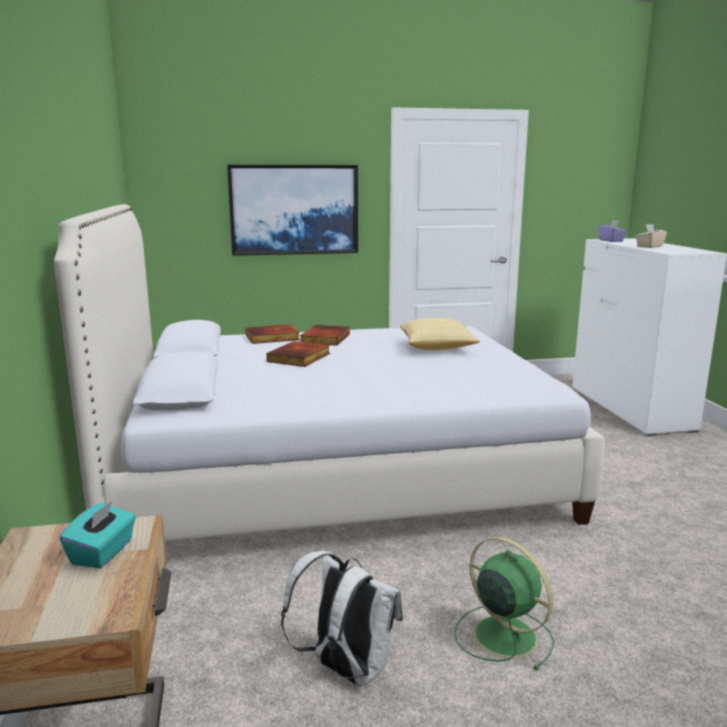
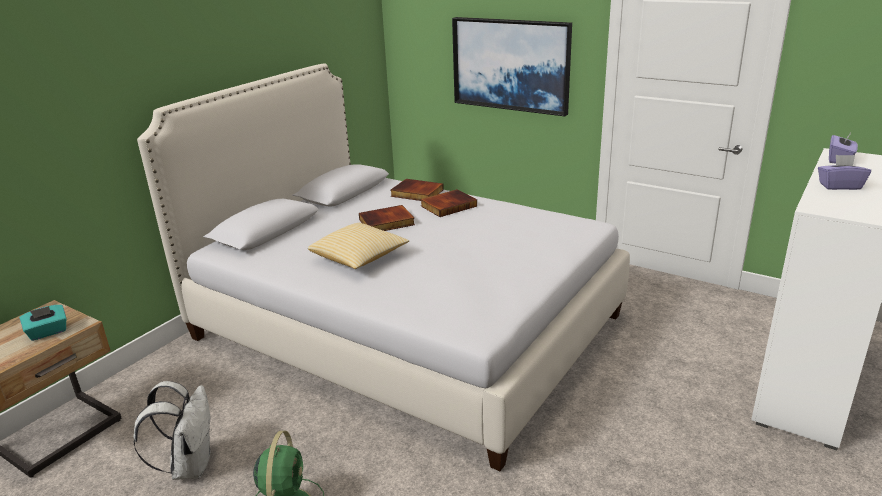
camera: 45 degrees right, 10 degrees up
pillow [400,318,480,350] -> pillow moved to [308,223,409,269]
beige tissue box [635,224,667,248] -> purple tissue box [818,155,871,190]

